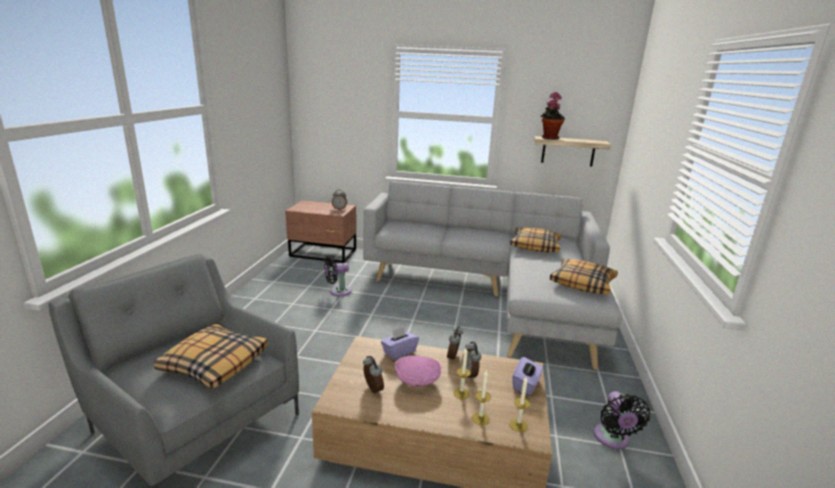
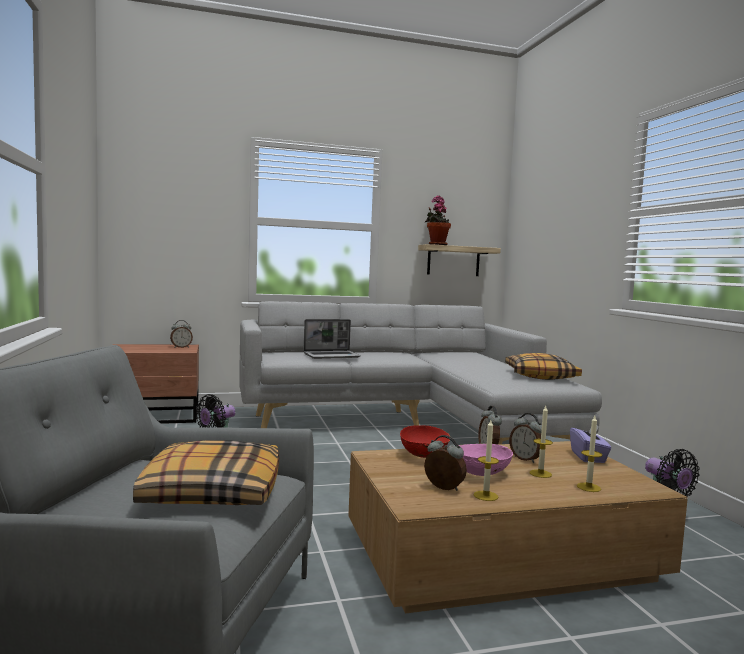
camera: 25 degrees left, 15 degrees down
purple tissue box [381,327,419,360] -> red bowl [400,425,450,458]
candle [509,377,530,432] -> candle moved to [474,420,499,501]
pillow [510,227,561,252] -> none
none -> laptop [304,319,361,359]

